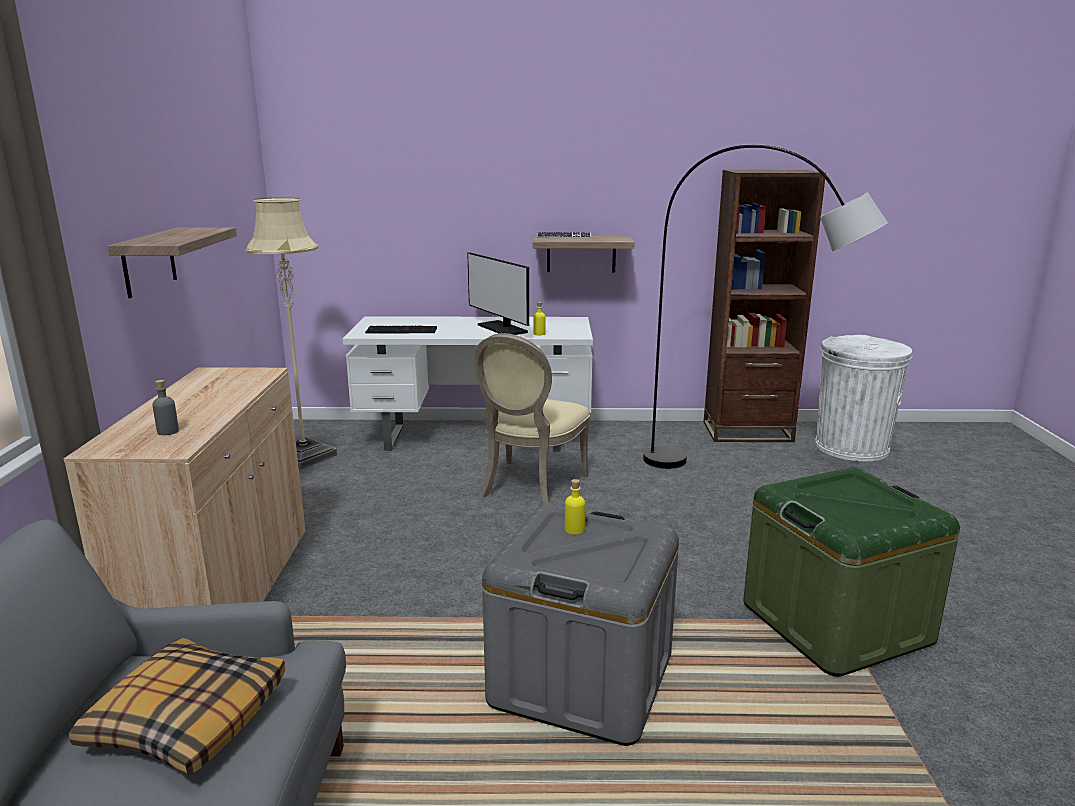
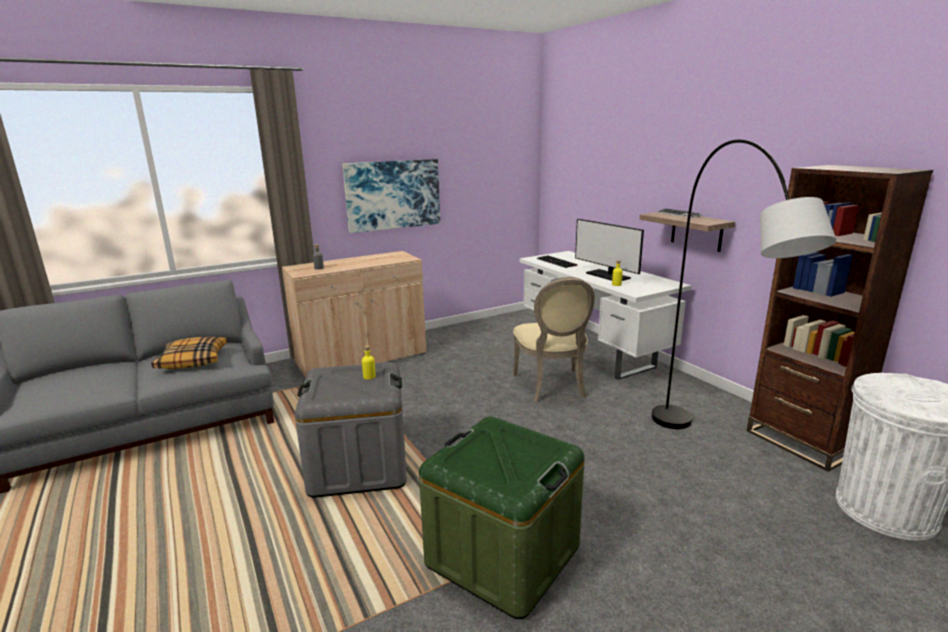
camera: 60 degrees right, 0 degrees up
shelf [108,227,237,298] -> picture [342,159,440,233]
beige floor lamp [245,197,337,470] -> none
monitor [467,252,529,335] -> monitor turned 60 degrees counterclockwise [575,219,644,281]
beige chair [474,333,590,505] -> beige chair turned 90 degrees counterclockwise [513,277,595,402]

